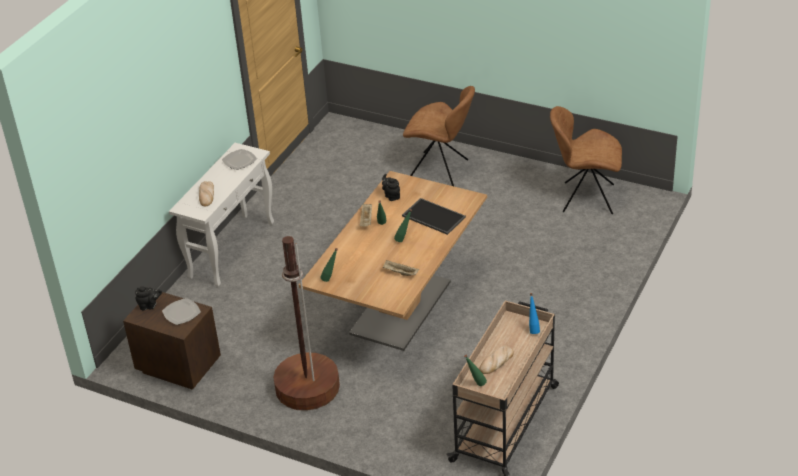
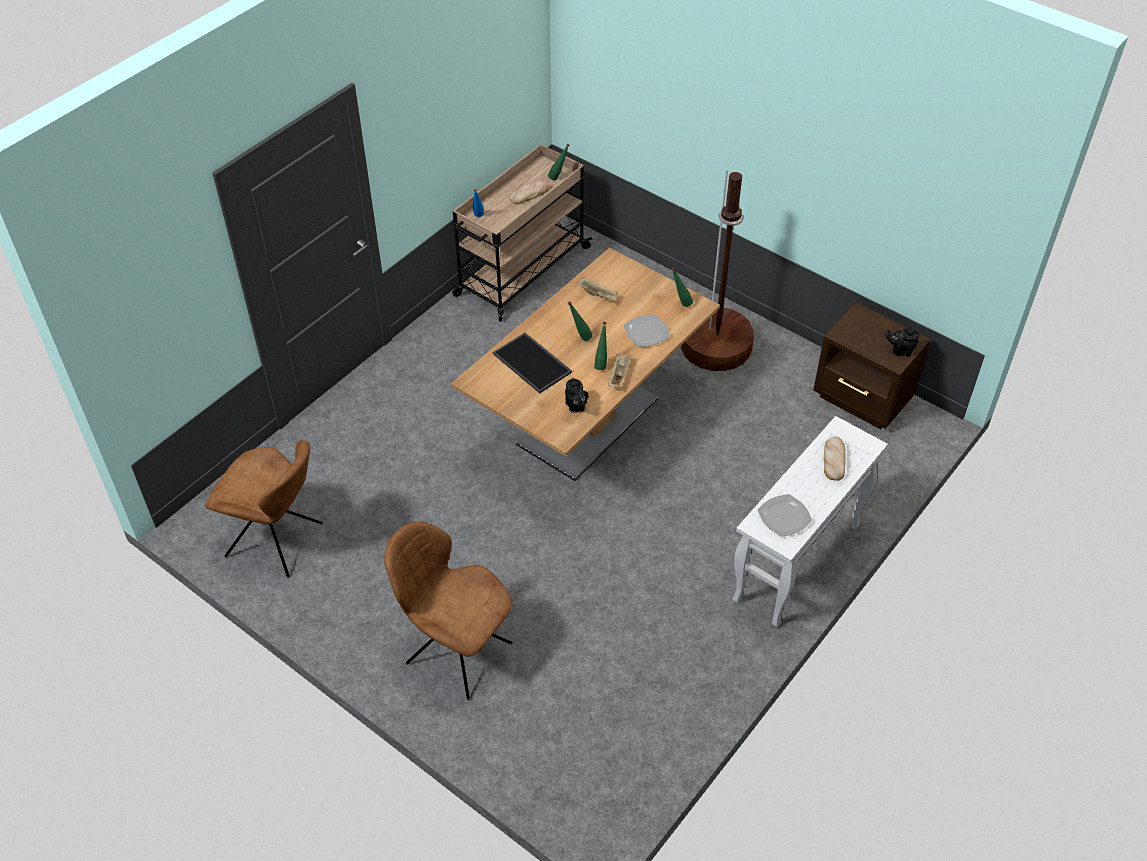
camera: 170 degrees left, 10 degrees up
plate [162,298,201,325] -> plate moved to [624,314,670,347]

